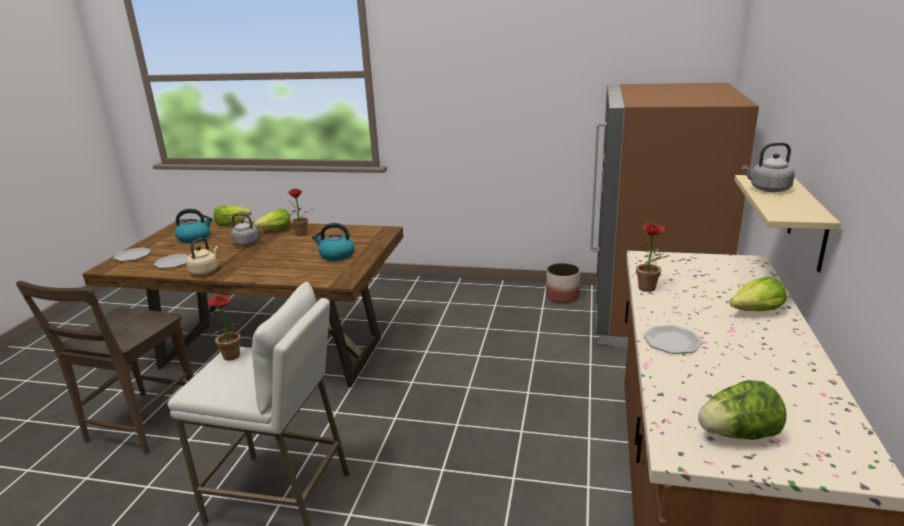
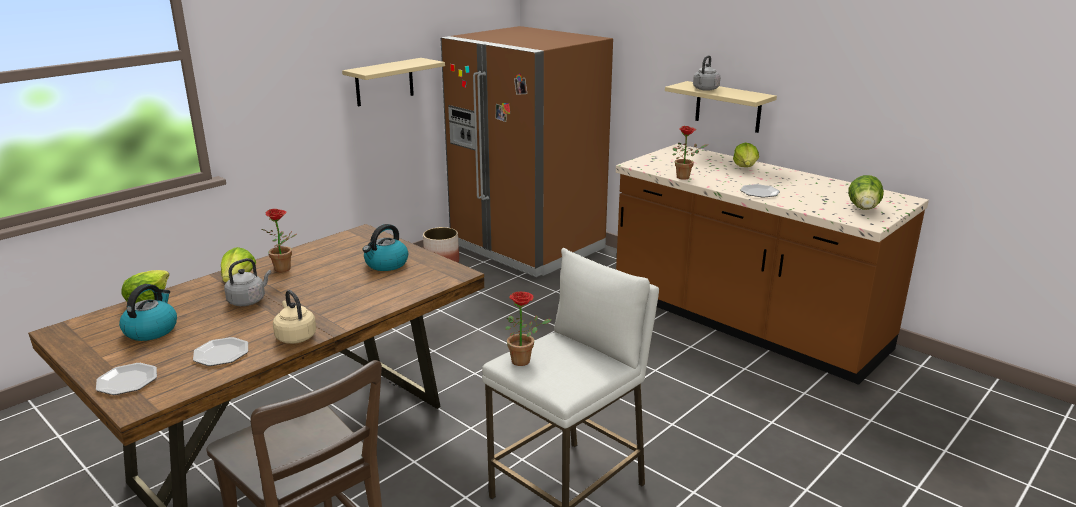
camera: 60 degrees left, 0 degrees up
none -> beige shelf [342,58,445,106]

